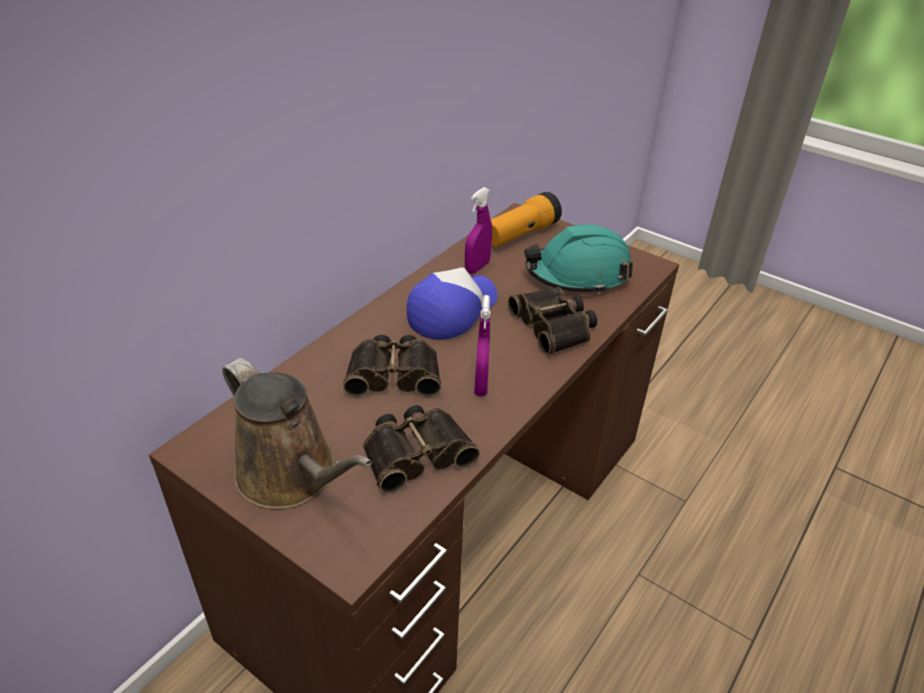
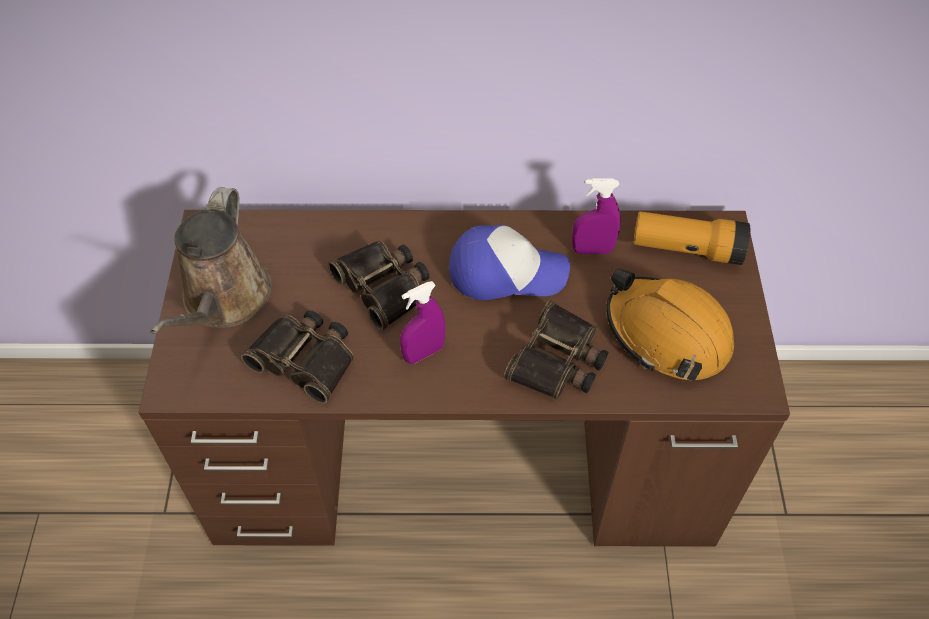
camera: 55 degrees right, 15 degrees up
turquoise hard hat [524,224,633,295] -> orange hard hat [606,268,734,381]

